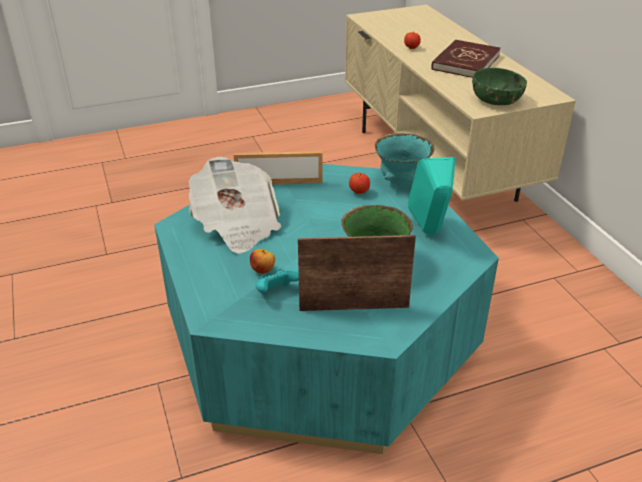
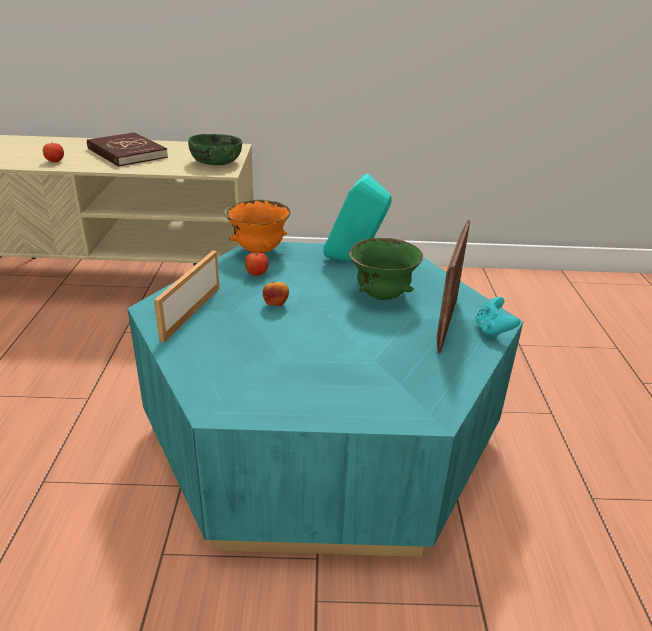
camera: 70 degrees left, 5 degrees down
newspaper [189,157,281,254] -> none
apple [250,249,275,274] -> apple moved to [263,282,289,306]
turquoise game controller [256,269,299,294] -> turquoise game controller moved to [476,297,520,339]
turquoise bowl [375,133,434,185] -> orange bowl [224,200,291,253]

